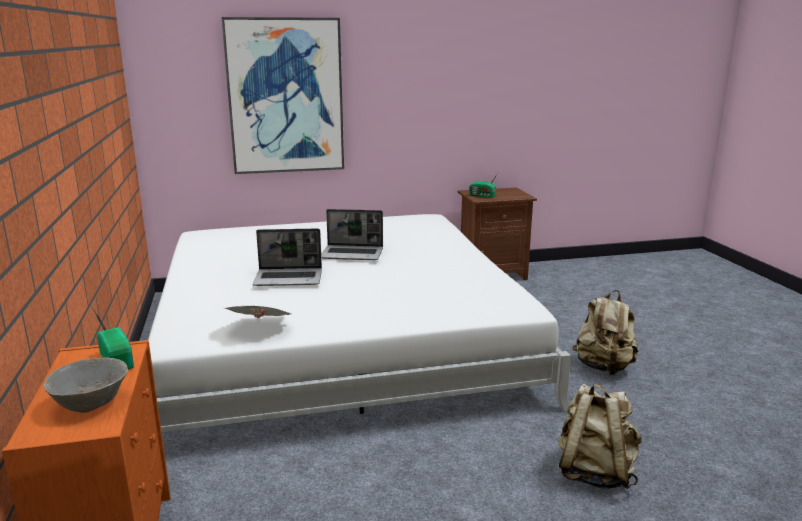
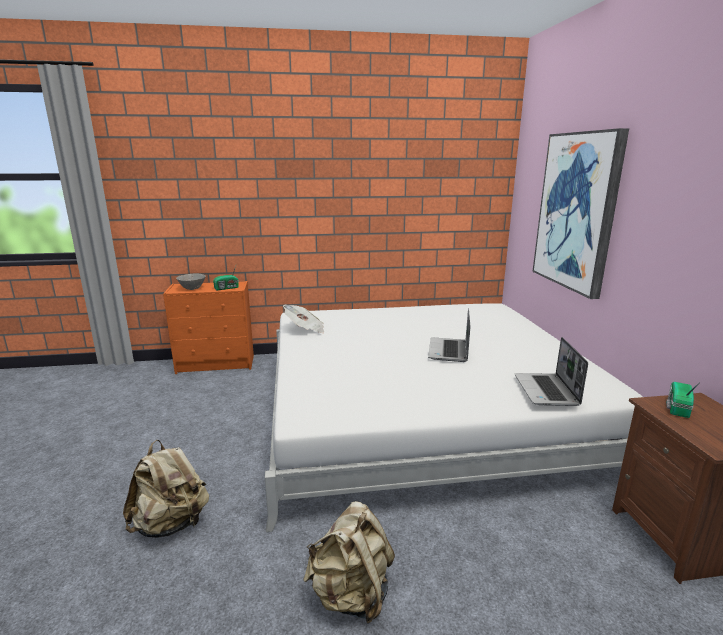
camera: 95 degrees right, 0 degrees up
laptop [253,229,322,286] -> laptop moved to [514,337,588,406]

